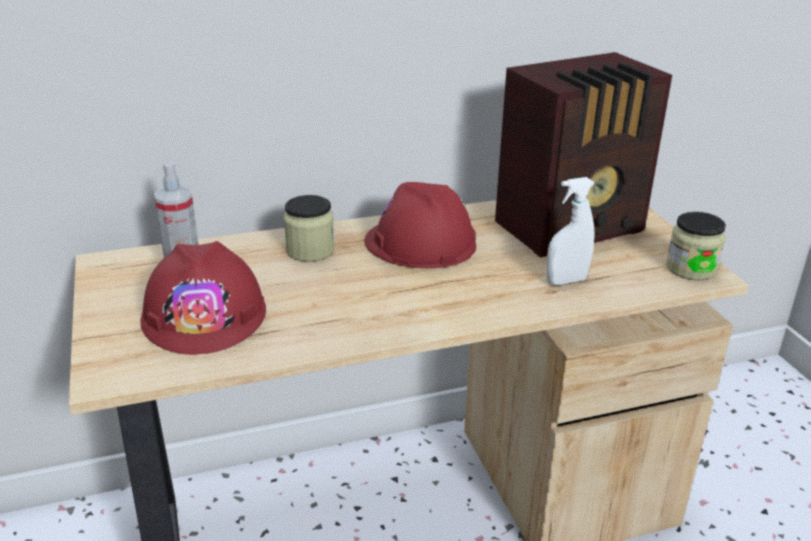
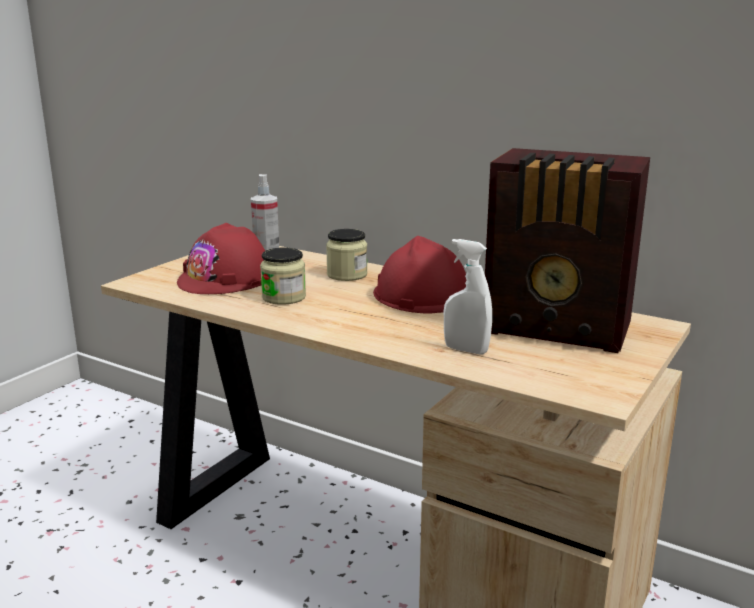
camera: 50 degrees right, 10 degrees down
jar [666,212,726,280] -> jar moved to [260,247,306,305]

